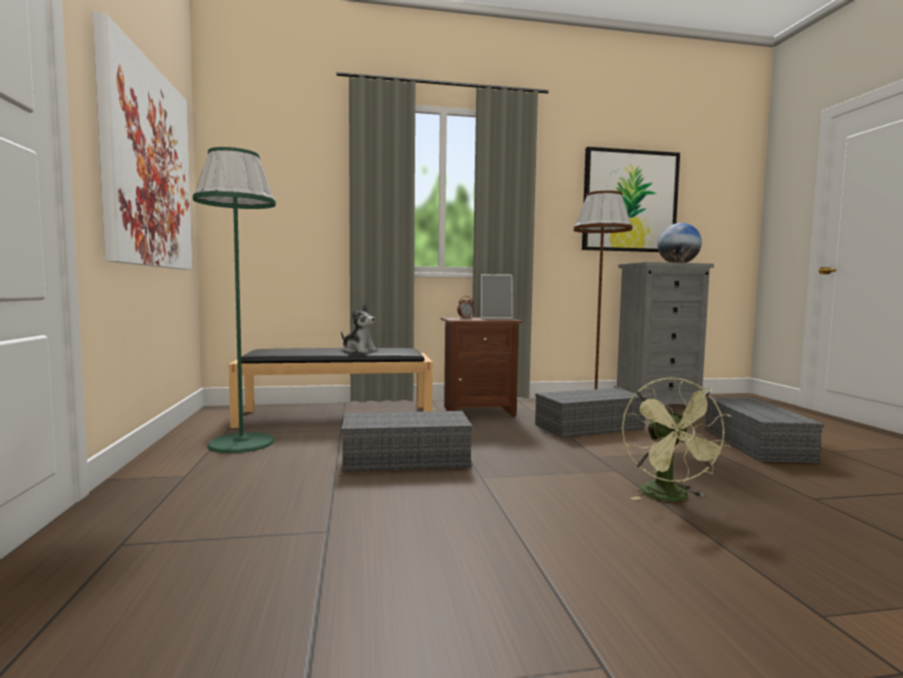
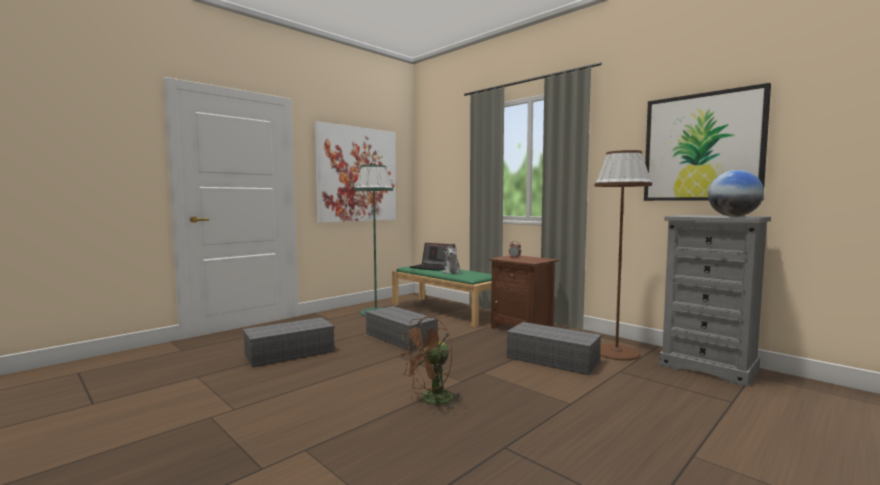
camera: 55 degrees right, 0 degrees up
black bench [228,348,433,428] -> green bench [392,266,492,327]
picture frame [481,274,513,320] -> none
green fan [622,377,731,501] -> brown fan [399,316,463,410]
grey storage box [705,397,824,463] -> grey storage box moved to [243,317,335,367]
none -> laptop [410,243,452,271]

